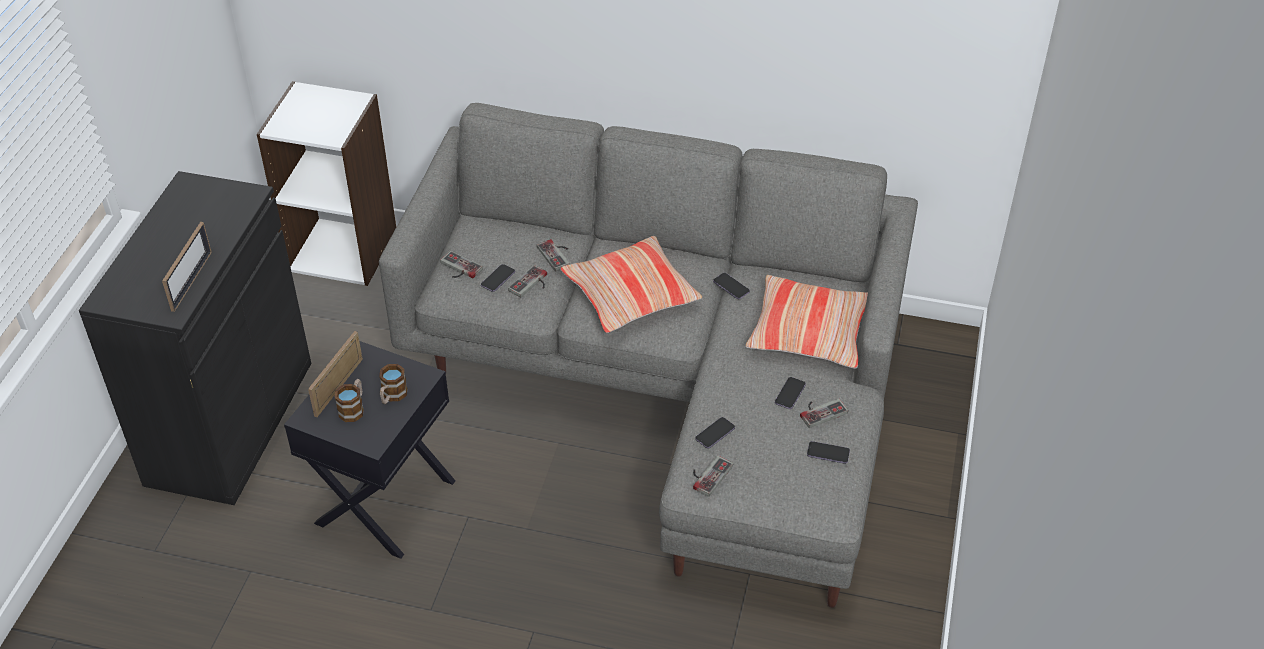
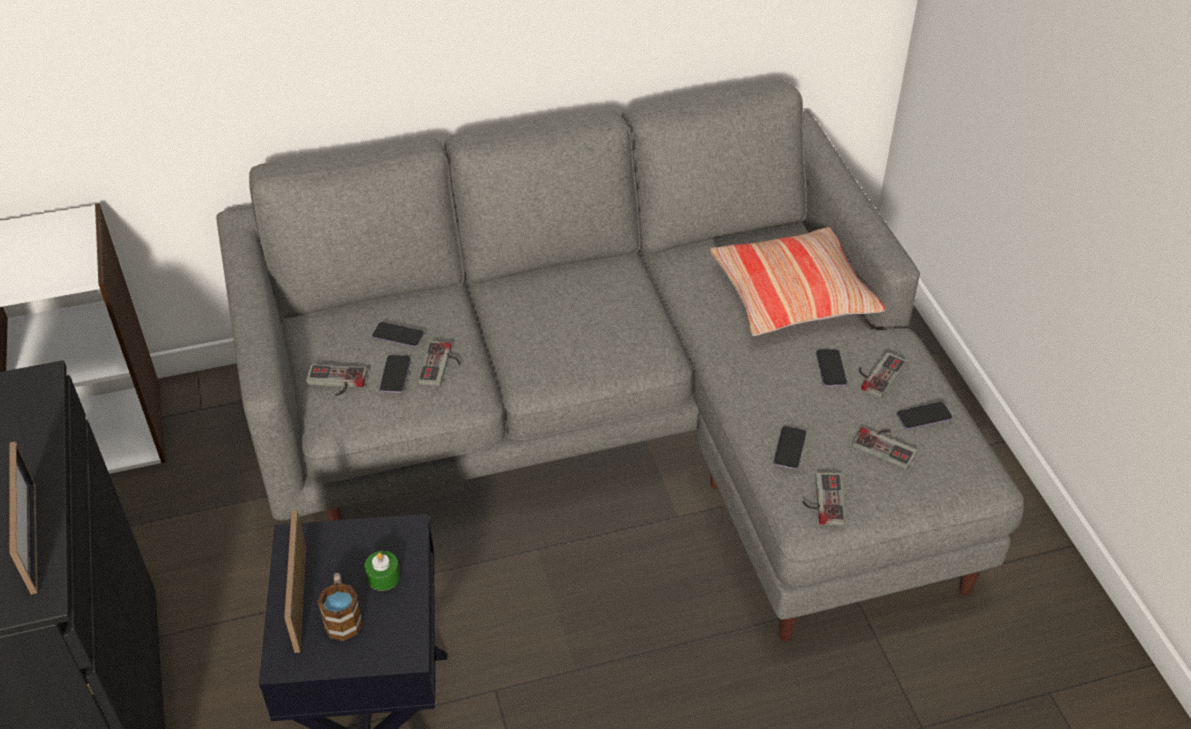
camera: 30 degrees left, 0 degrees up
mug [379,364,408,404] -> green candle [364,551,400,591]
game controller [537,239,570,272] -> game controller moved to [852,427,917,469]
pillow [560,236,702,333] -> none
phone [713,273,750,299] -> phone moved to [372,322,424,348]

